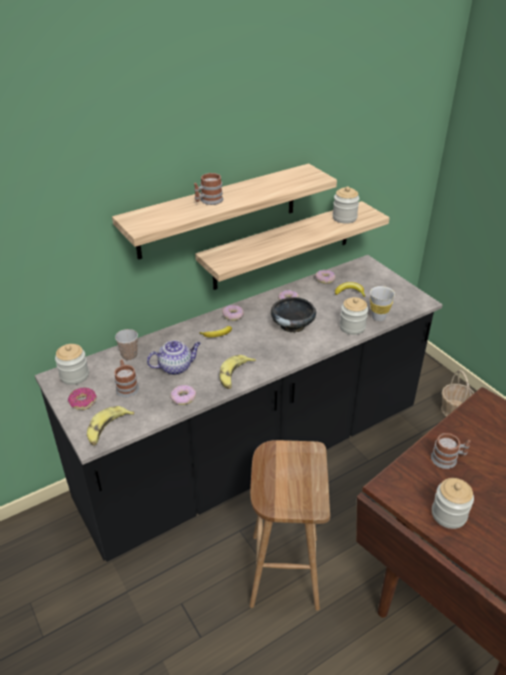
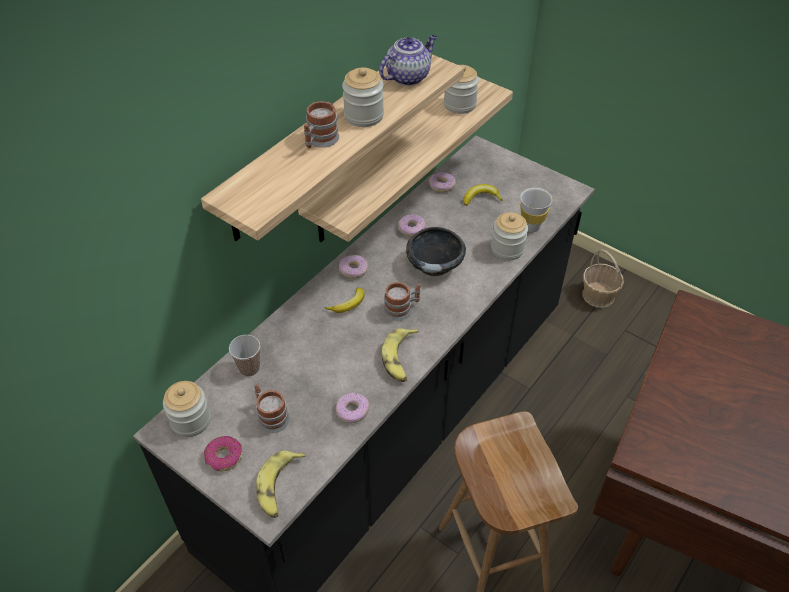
camera: 20 degrees left, 10 degrees up
teapot [147,340,201,375] -> teapot moved to [379,35,437,86]
mug [431,433,471,469] -> mug moved to [383,282,421,321]
jar [432,478,474,529] -> jar moved to [342,68,384,127]

